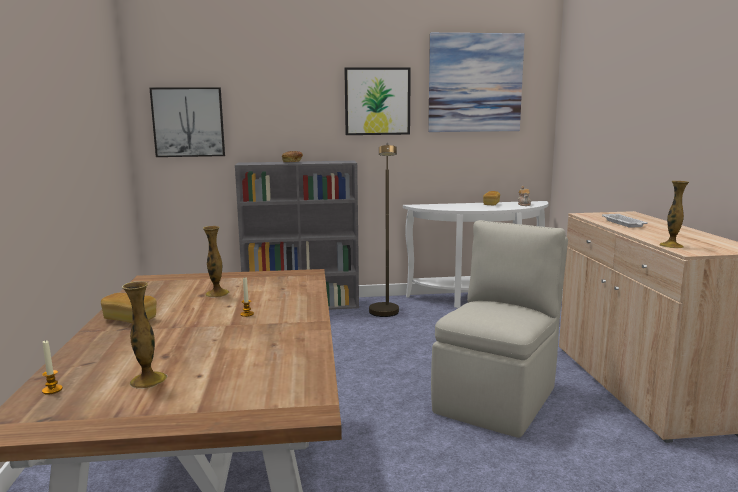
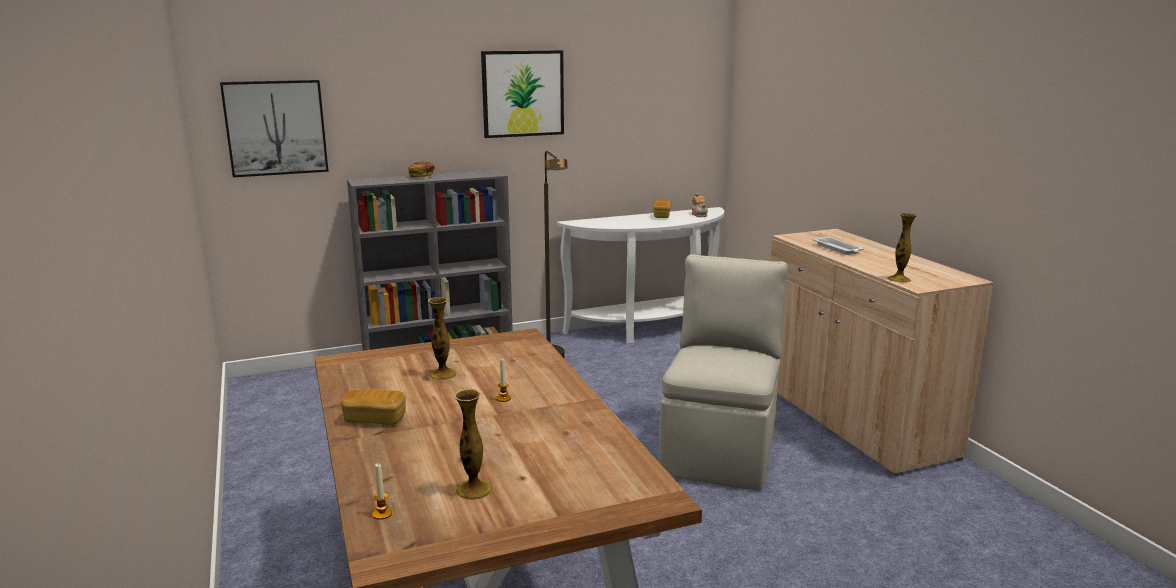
camera: 15 degrees left, 5 degrees up
picture [428,33,525,132] -> none

